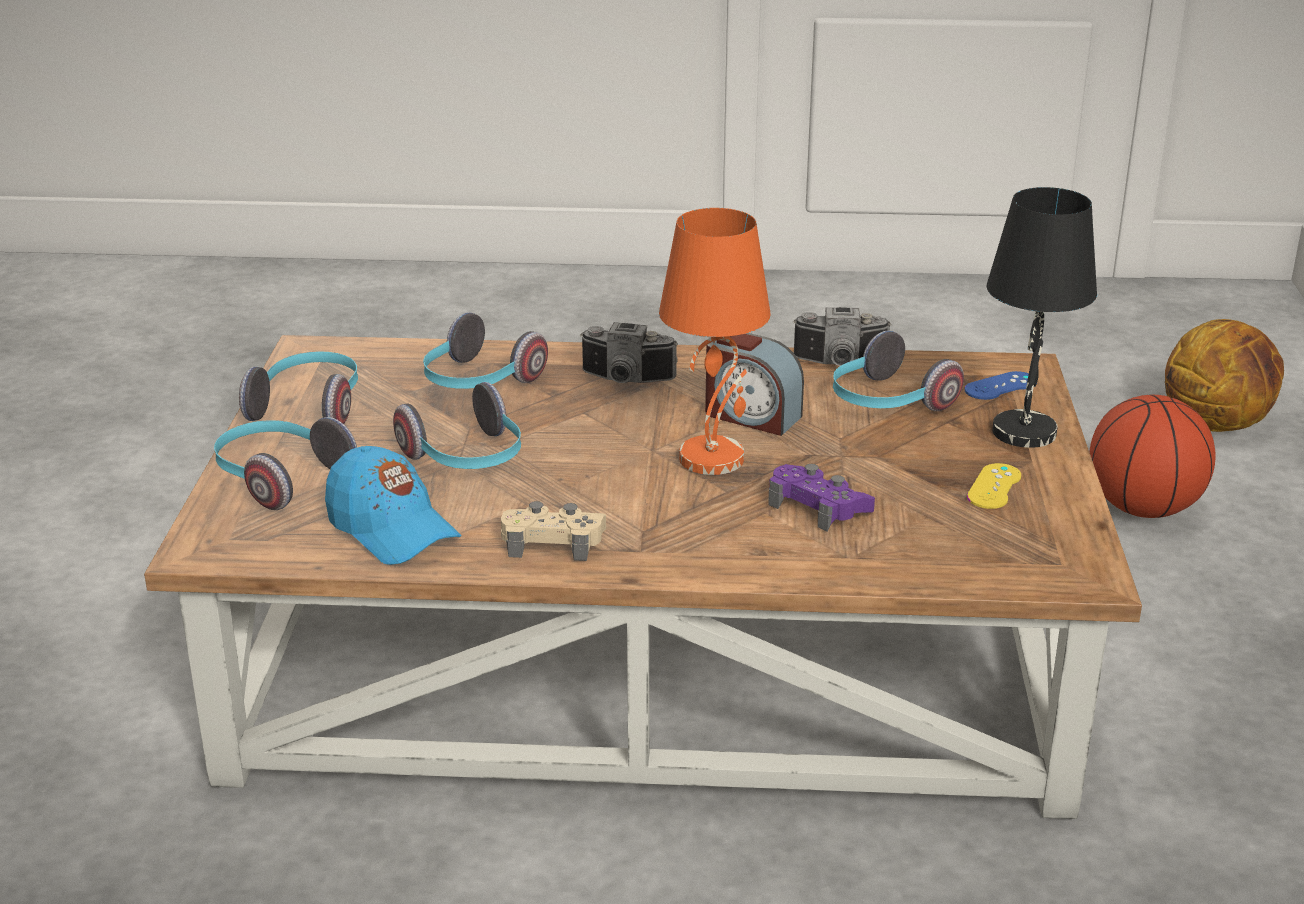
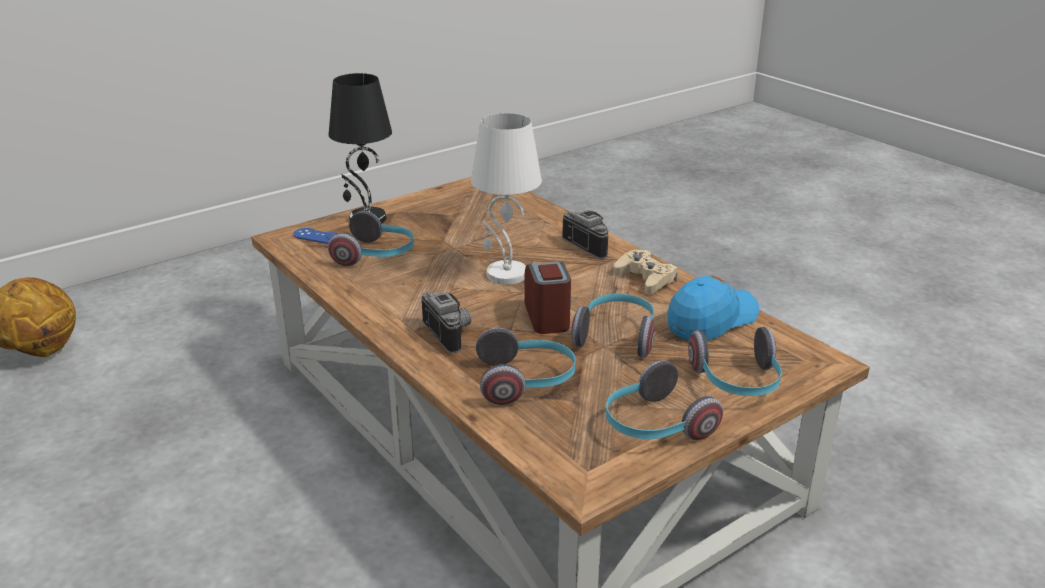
camera: 130 degrees left, 0 degrees up
blue cap [325,446,462,565] -> blue cap turned 45 degrees clockwise [667,275,759,341]
orange table lamp [659,208,771,475] -> white table lamp [471,113,542,285]
alarm clock [705,333,804,436] -> alarm clock moved to [524,262,571,334]
purple game controller [768,464,875,532] -> none
camera [792,307,892,366] -> camera moved to [562,210,608,259]
yellow game controller [967,463,1021,509] -> none
basketball [1090,395,1216,518] -> none

